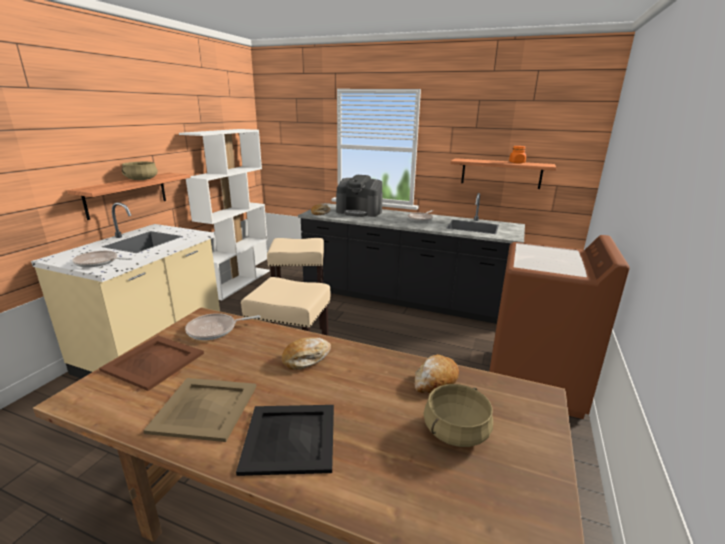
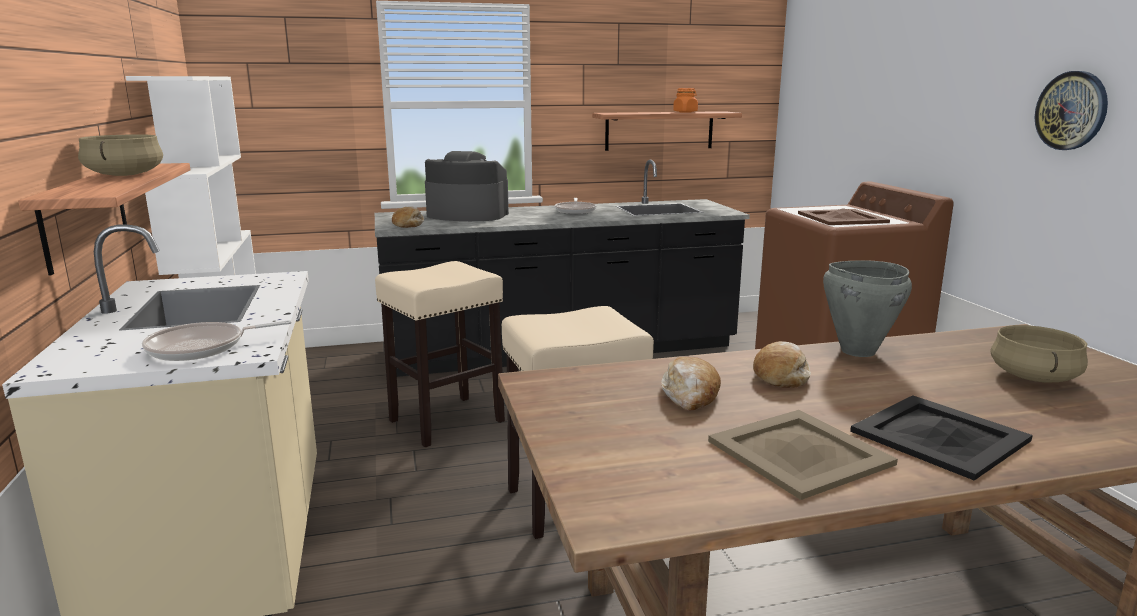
camera: 35 degrees left, 5 degrees down
brown tray [99,336,204,391] -> brown tray moved to [798,208,890,225]
frying pan [185,313,261,340] -> none
coffee machine [336,175,383,217] -> coffee machine turned 150 degrees counterclockwise [425,151,509,221]
bread [415,354,459,393] -> bread moved to [661,357,721,411]
none -> grey cooking pot [823,260,912,357]
none -> wall clock [1035,71,1108,150]

